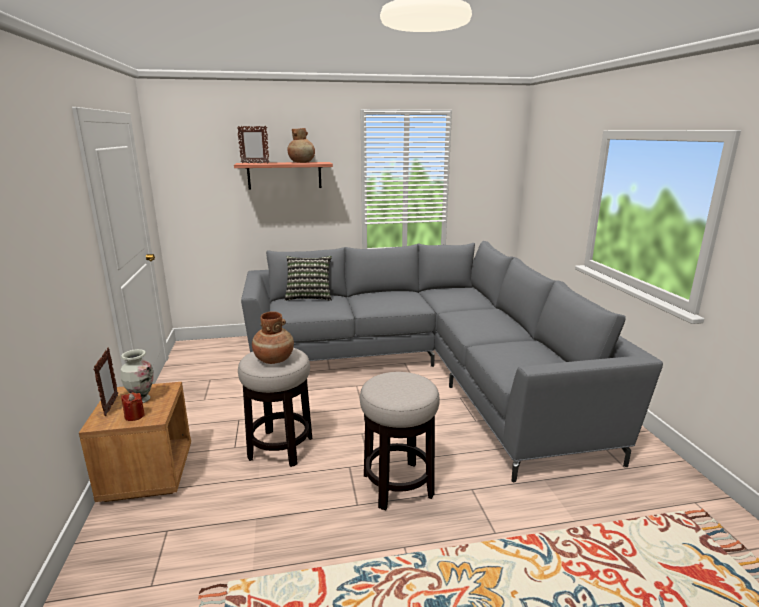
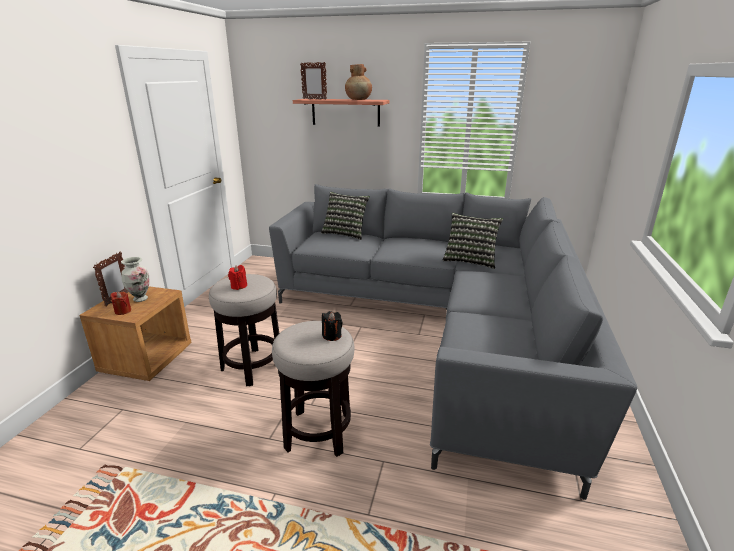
camera: 25 degrees right, 5 degrees up
brown vase [252,311,294,364] -> red candle [228,265,247,290]
none -> black candle [322,311,343,341]
none -> pillow [443,213,503,269]

